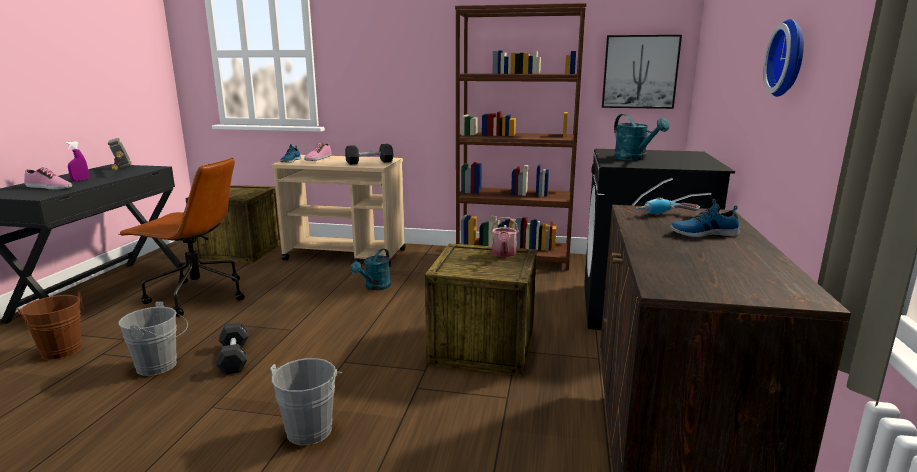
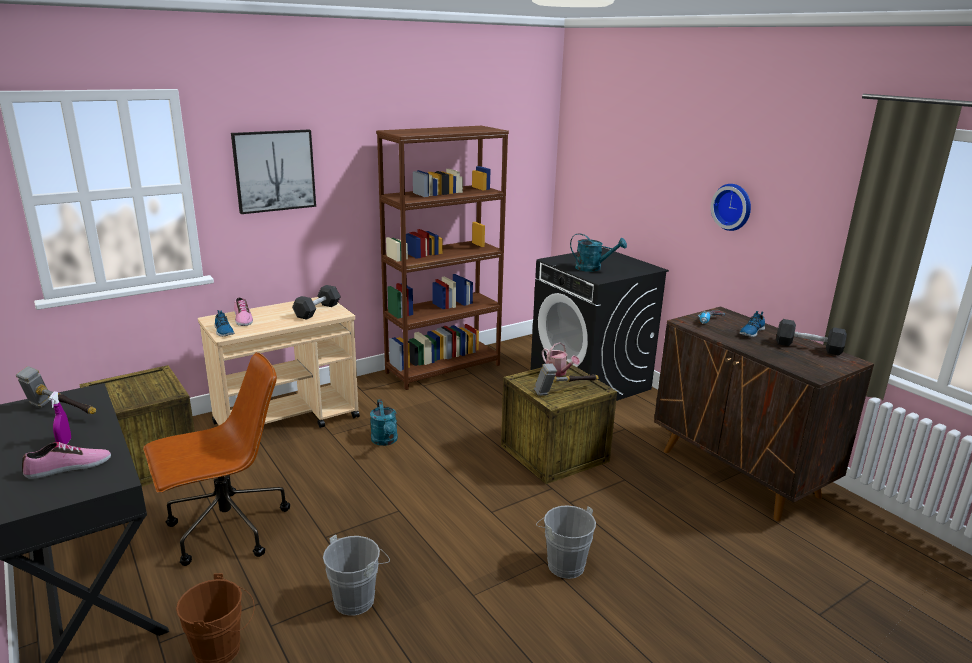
camera: 45 degrees left, 5 degrees up
black dumbbell [215,322,248,375] -> black dumbbell moved to [776,319,847,356]
picture [602,35,682,109] -> picture moved to [231,130,316,214]
none -> hammer [534,364,599,396]

